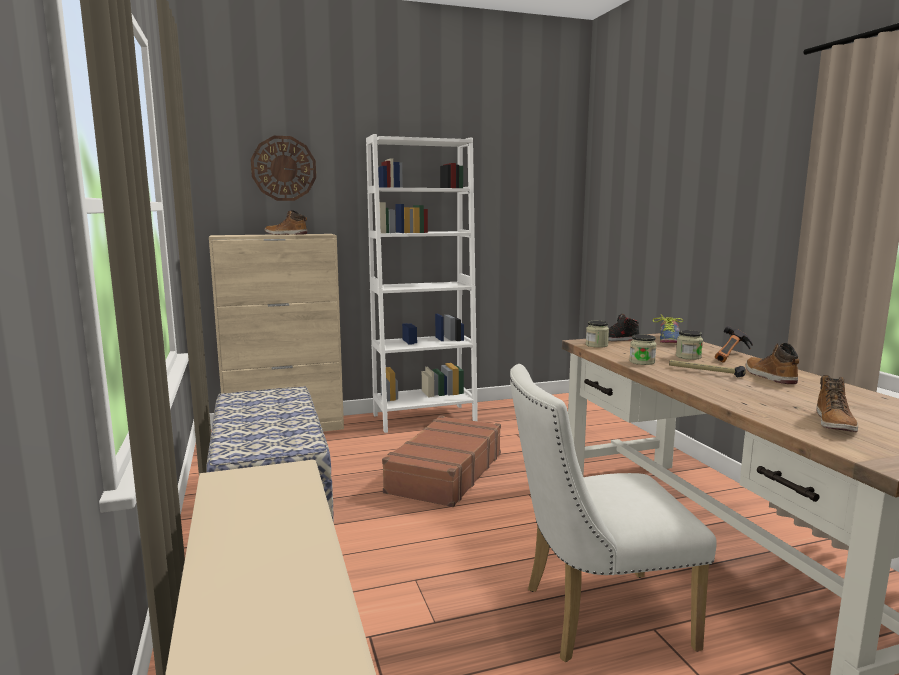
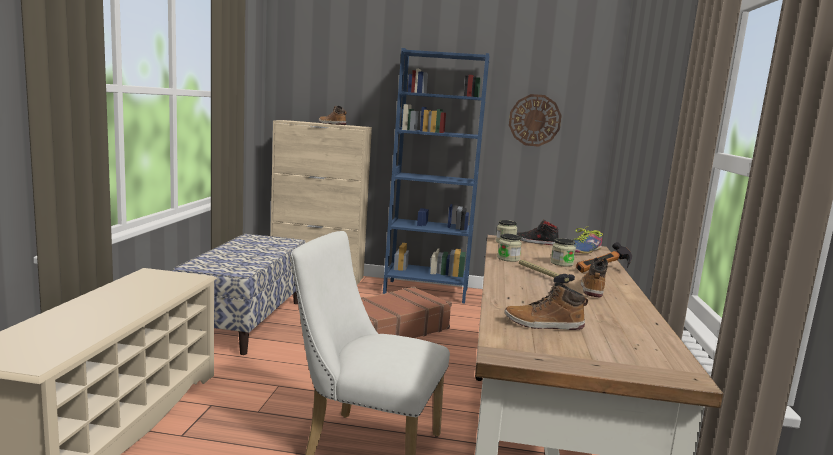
camera: 25 degrees right, 0 degrees up
wall clock [251,136,316,201] -> wall clock moved to [509,94,562,147]
white bookcase [366,134,478,433] -> blue bookcase [383,48,489,304]
boot [816,375,858,432] -> boot turned 45 degrees clockwise [504,282,588,330]

